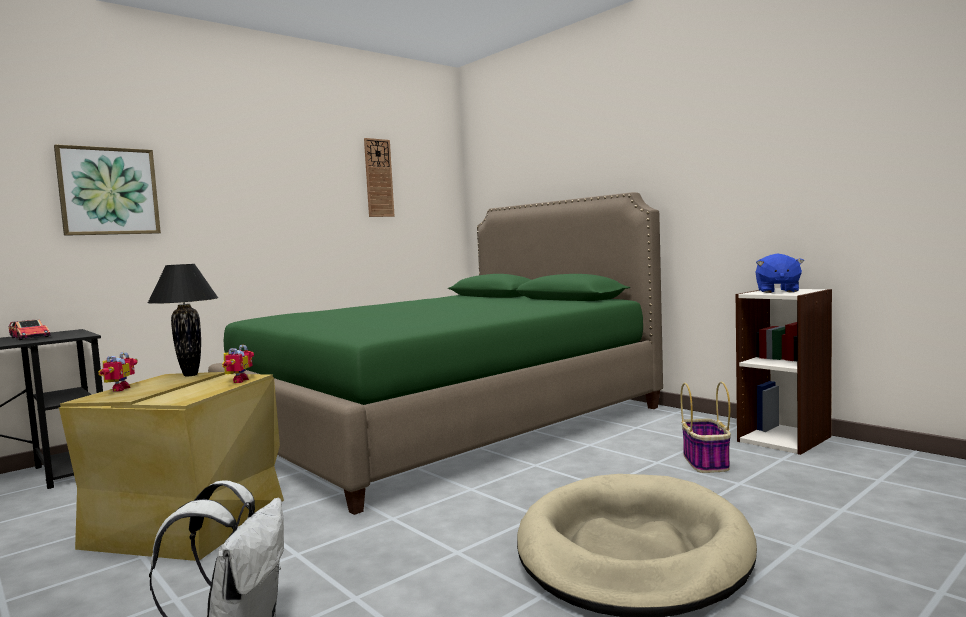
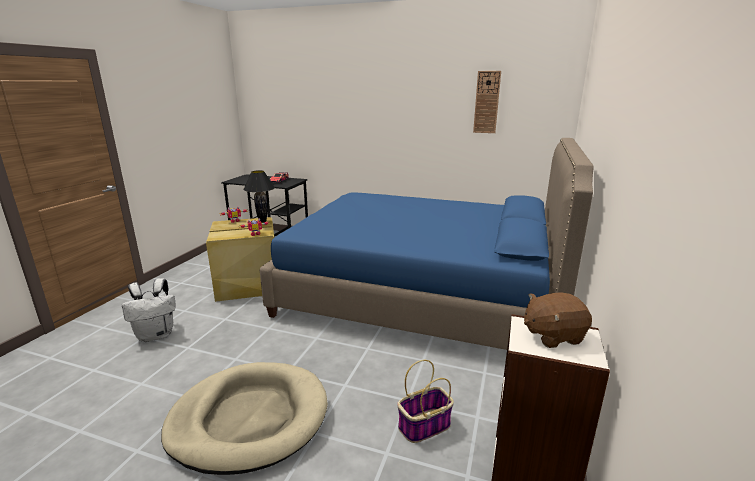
camera: 60 degrees right, 15 degrees up
picture [54,144,161,236] -> none
green bed [208,192,663,515] -> blue bed [260,138,593,350]
blue plush toy [756,254,804,293] -> brown plush toy [524,293,592,348]

